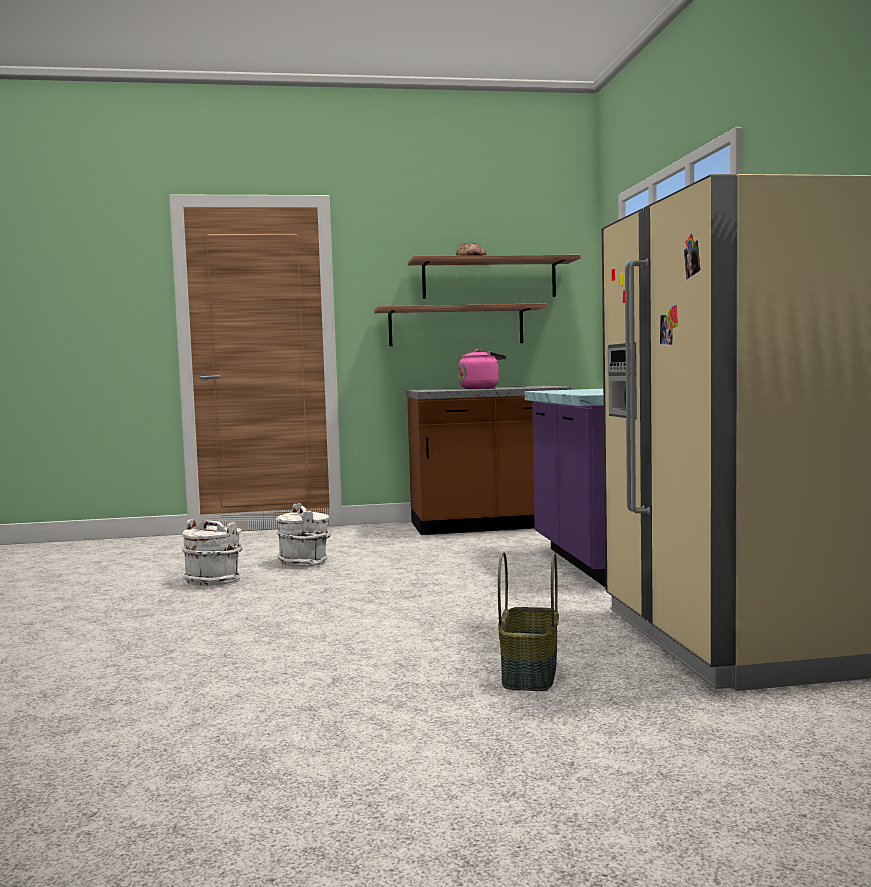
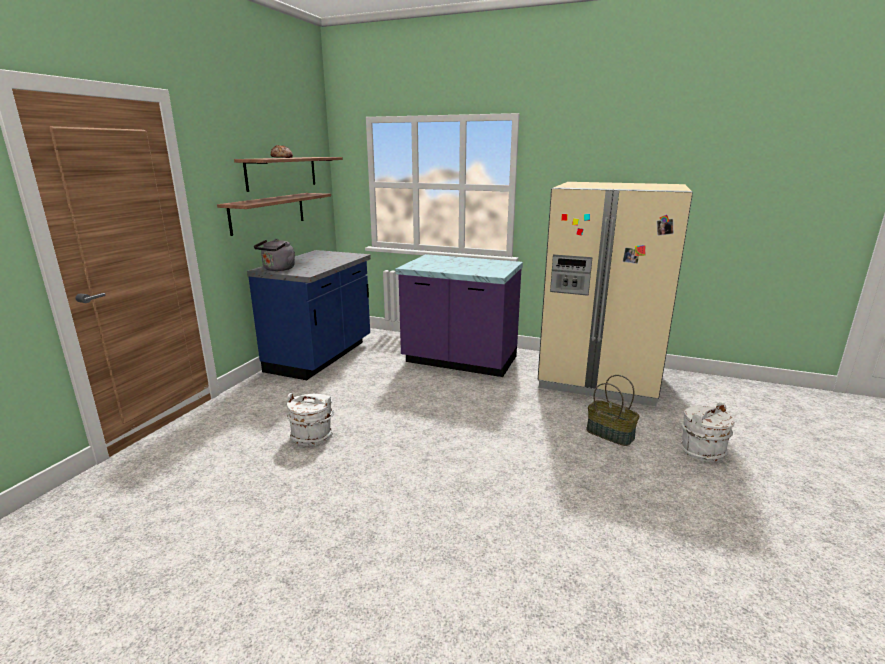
camera: 60 degrees left, 15 degrees up
white bucket [182,519,242,586] -> white bucket moved to [681,402,735,462]
brown counter [406,386,571,535] -> blue counter [247,250,371,380]
pink kettle [458,349,506,389] -> none
none -> grey kettle [254,239,295,271]

